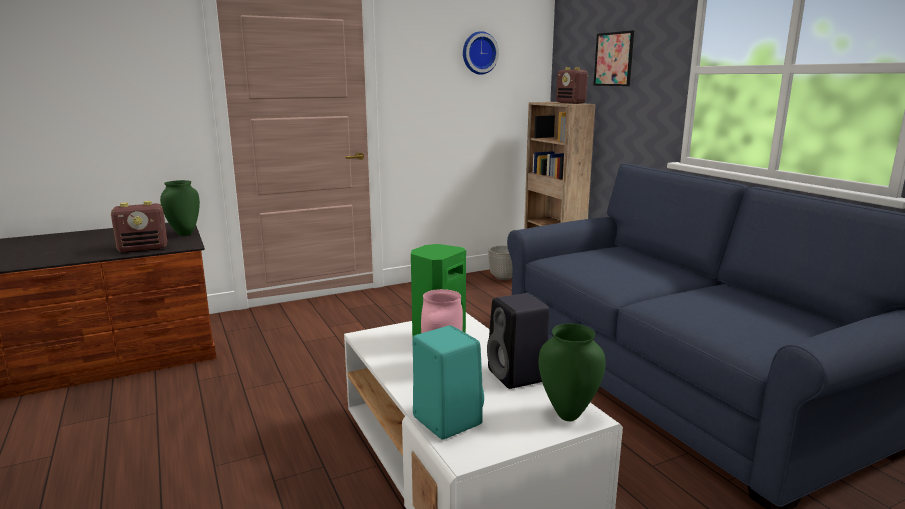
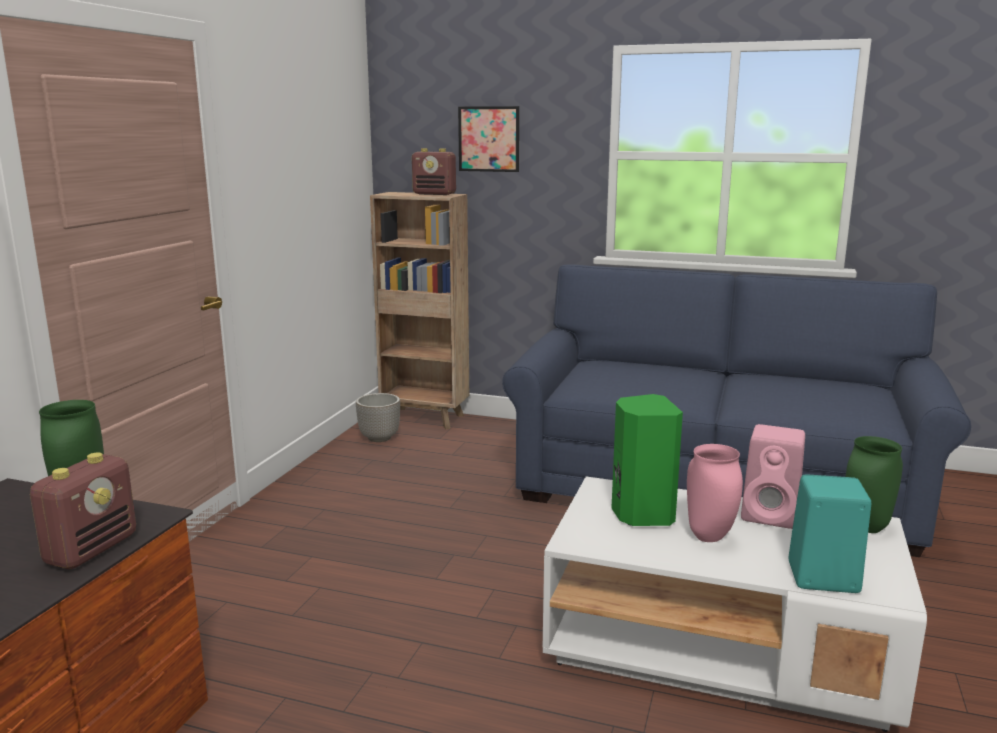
camera: 45 degrees left, 0 degrees up
wall clock [463,31,499,75] -> none
black speaker [487,293,549,389] -> pink speaker [741,424,805,529]

